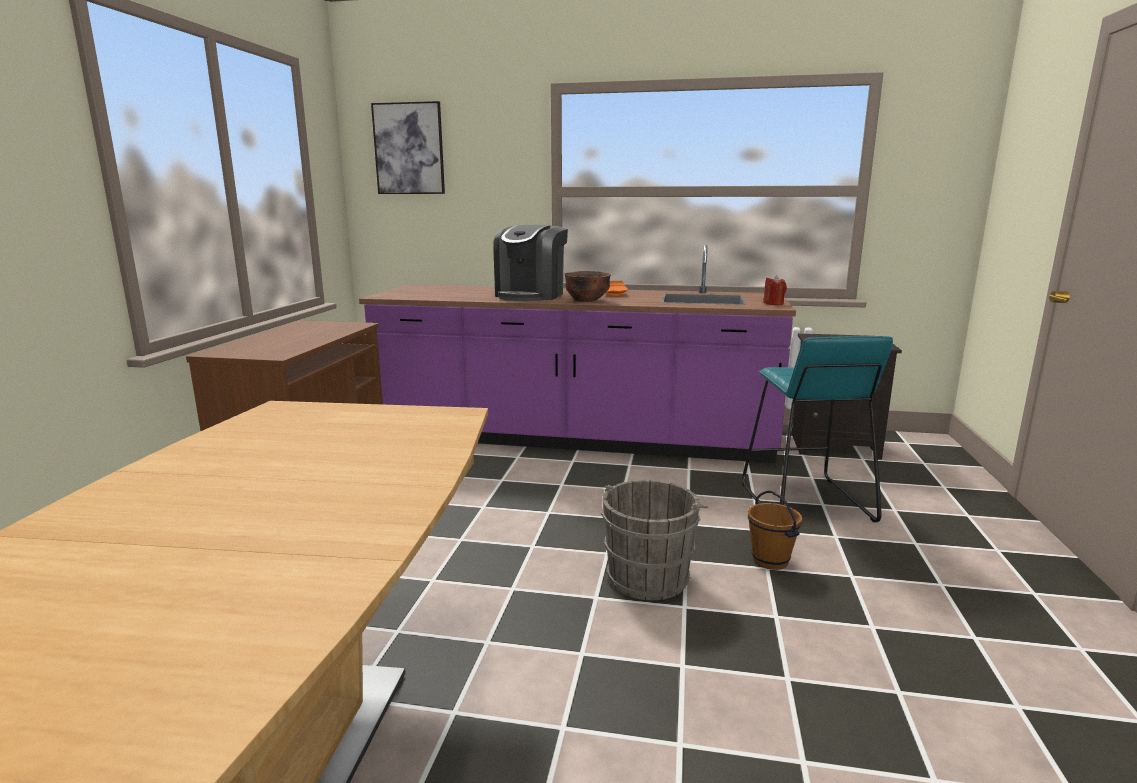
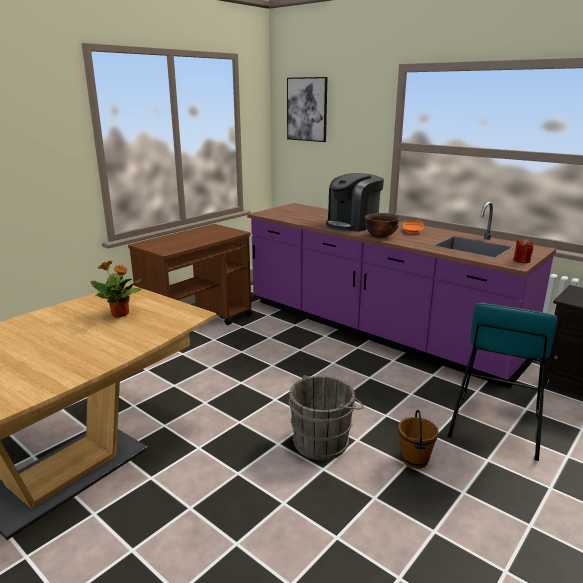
camera: 30 degrees right, 5 degrees up
none -> potted plant [90,261,142,318]

